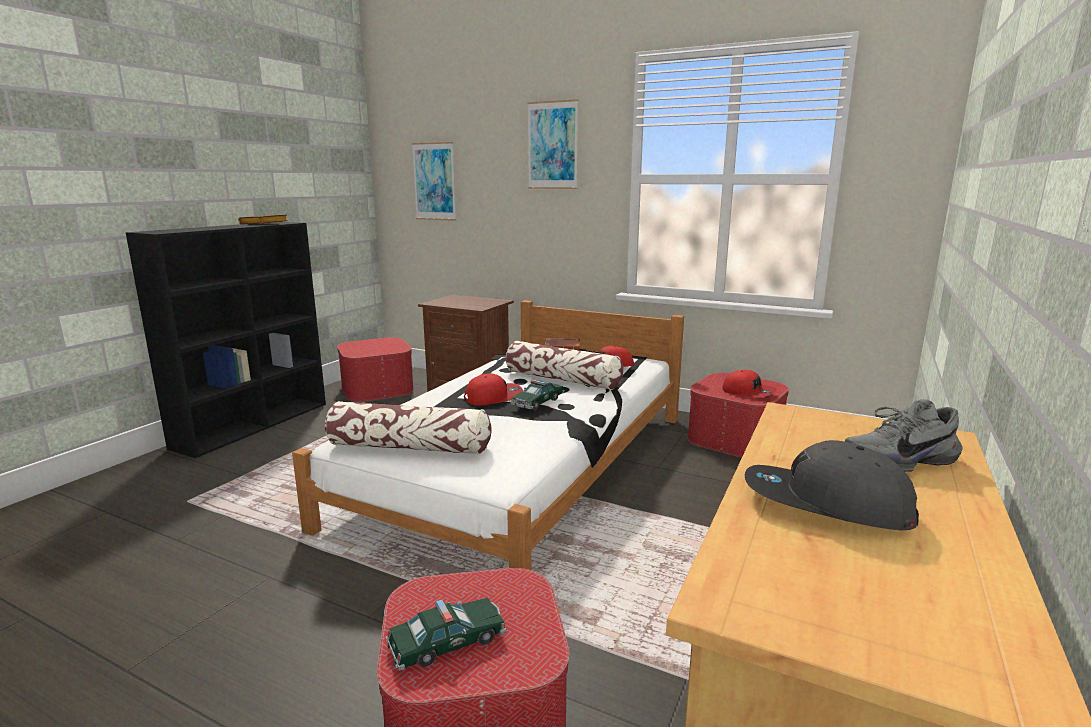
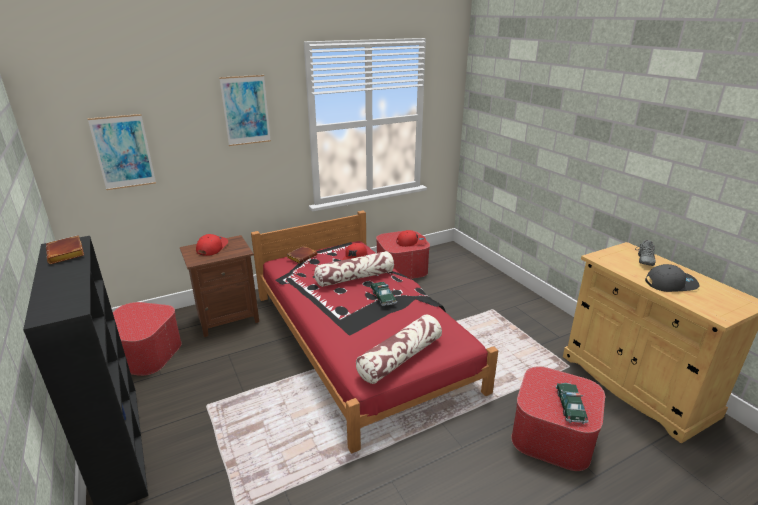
camera: 55 degrees left, 10 degrees up
white bed [292,300,684,570] -> red bed [251,211,499,454]
red cap [464,374,523,406] -> red cap moved to [196,234,228,256]
grey cap [745,440,919,530] -> grey cap turned 150 degrees counterclockwise [645,264,699,292]

